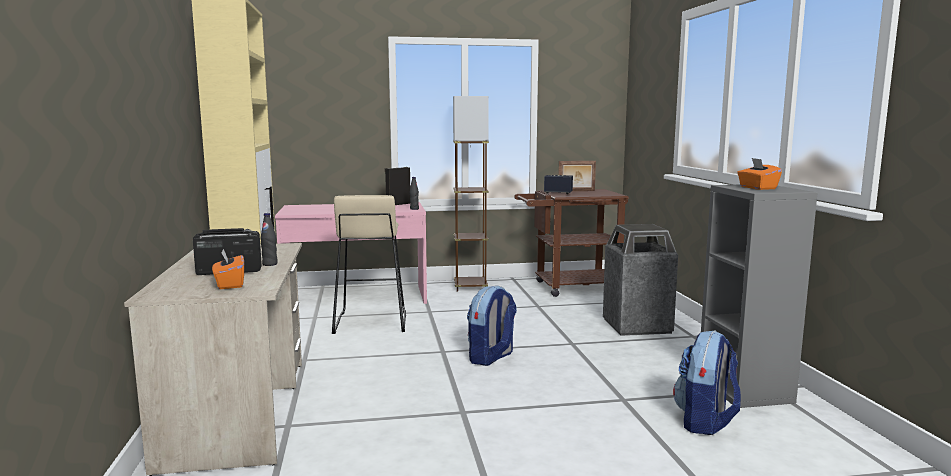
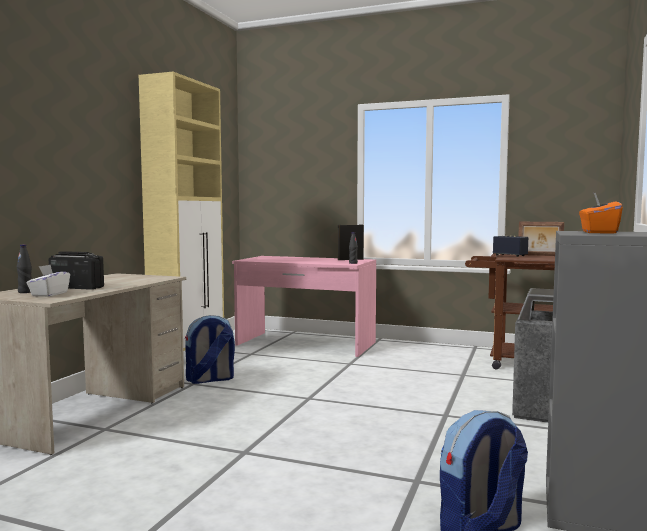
camera: 30 degrees right, 5 degrees down
orange tissue box [212,249,244,289] -> white tissue box [27,265,70,297]
black bottle [261,213,277,266] -> black bottle moved to [17,244,32,293]
beige stool [332,195,406,334] -> none
brown floor lamp [453,96,489,292] -> none
backpack [467,285,517,366] -> backpack moved to [185,315,235,384]

